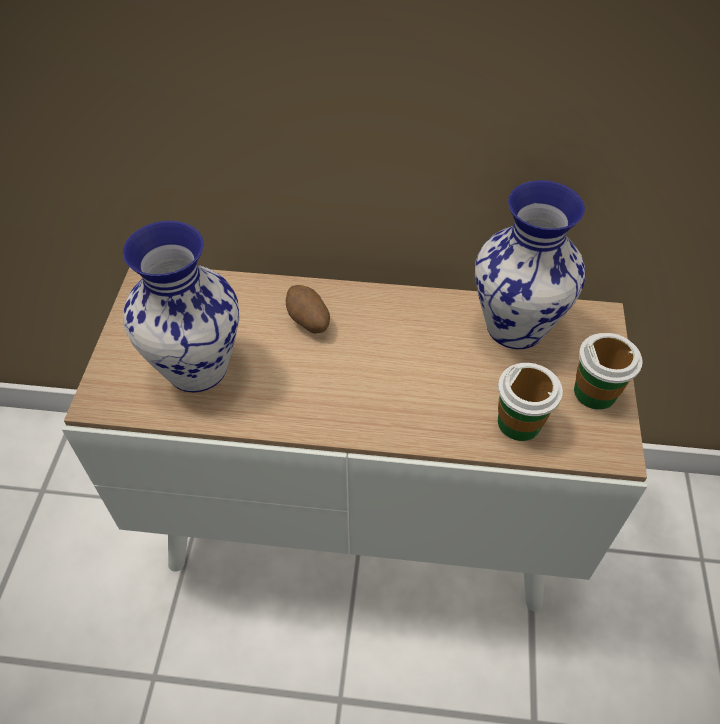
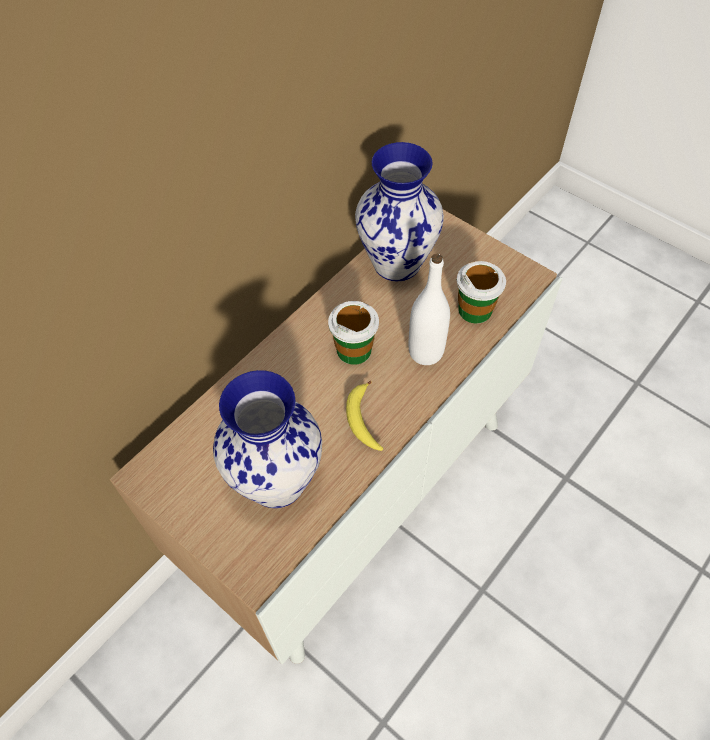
camera: 55 degrees left, 5 degrees up
potato [286,285,330,334] -> none
cup [574,333,643,410] -> cup moved to [328,301,379,365]
none -> banana [346,381,383,451]
none -> white bottle [409,254,450,365]

